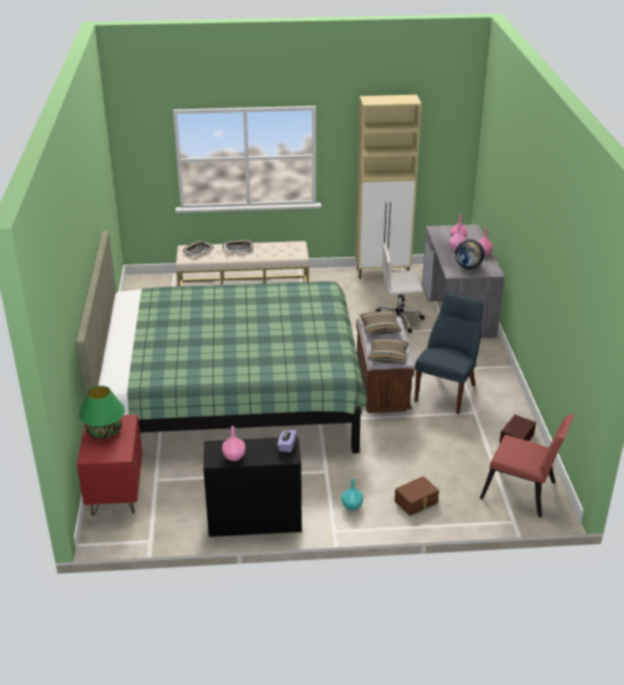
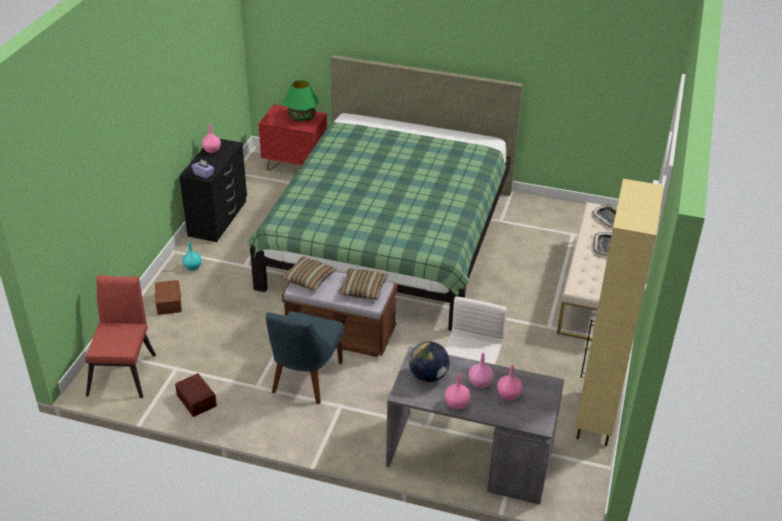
camera: 110 degrees right, 5 degrees up
blue chair [414,293,483,414] -> blue chair turned 60 degrees clockwise [266,311,344,404]
red chair [480,414,575,517] -> red chair turned 135 degrees clockwise [85,275,156,398]

